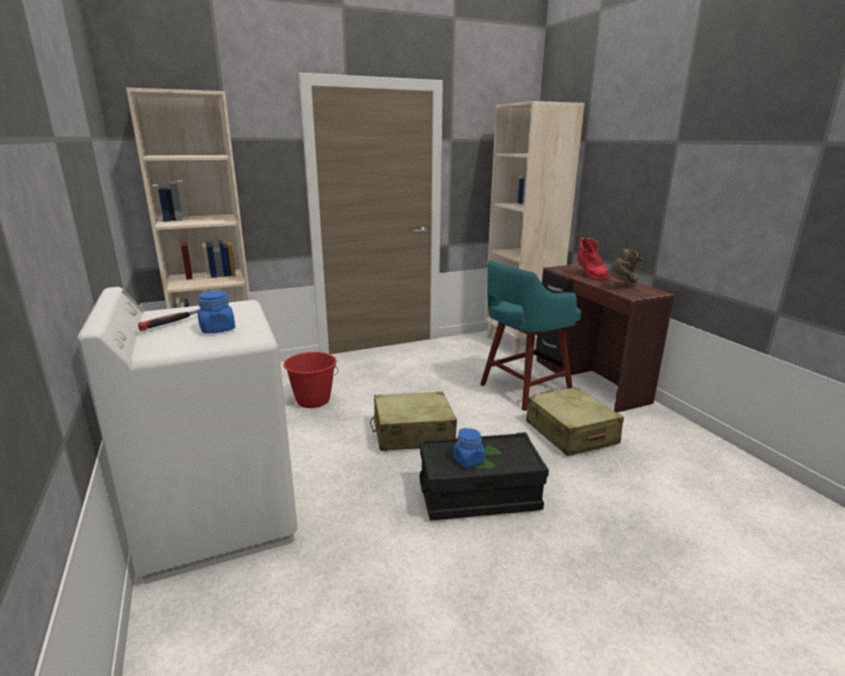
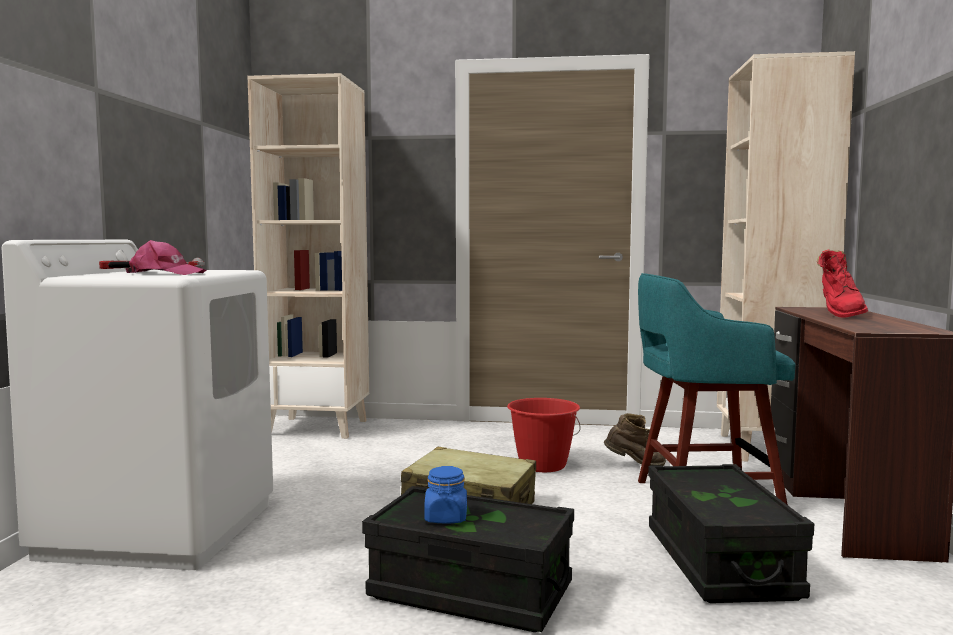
camera: 30 degrees right, 15 degrees down
blue jar [198,291,235,334] -> pink cap [126,240,206,275]
red bucket [284,352,338,408] -> red bucket moved to [507,398,581,472]
beige suitcase [526,387,624,456] -> black storage box [648,464,814,603]
brown boot [606,249,644,286] -> brown boot moved to [604,413,666,466]

